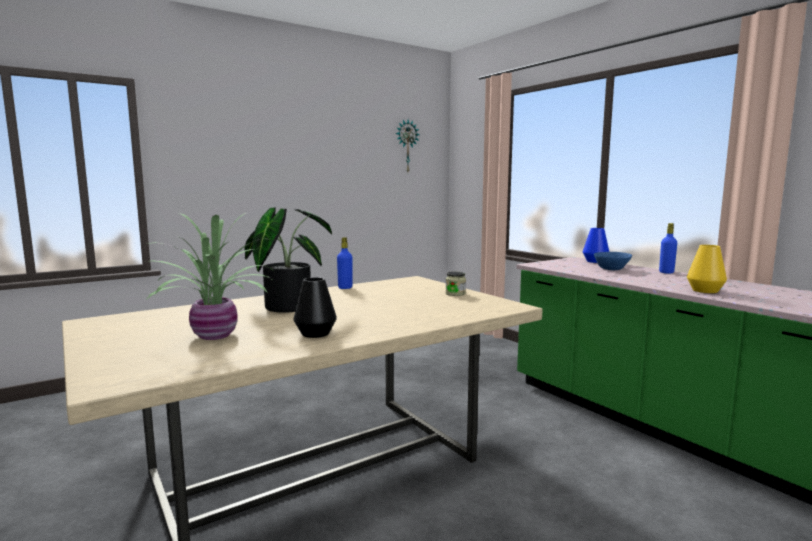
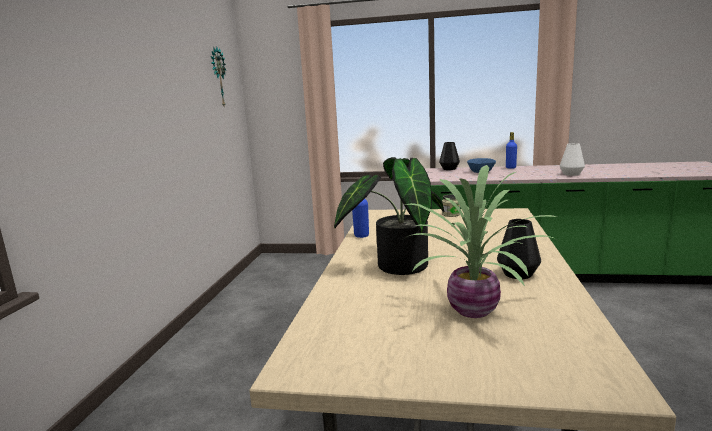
camera: 45 degrees left, 5 degrees up
blue vase [583,228,609,263] -> black vase [439,142,460,170]
yellow vase [687,245,727,293] -> white vase [560,143,585,176]

